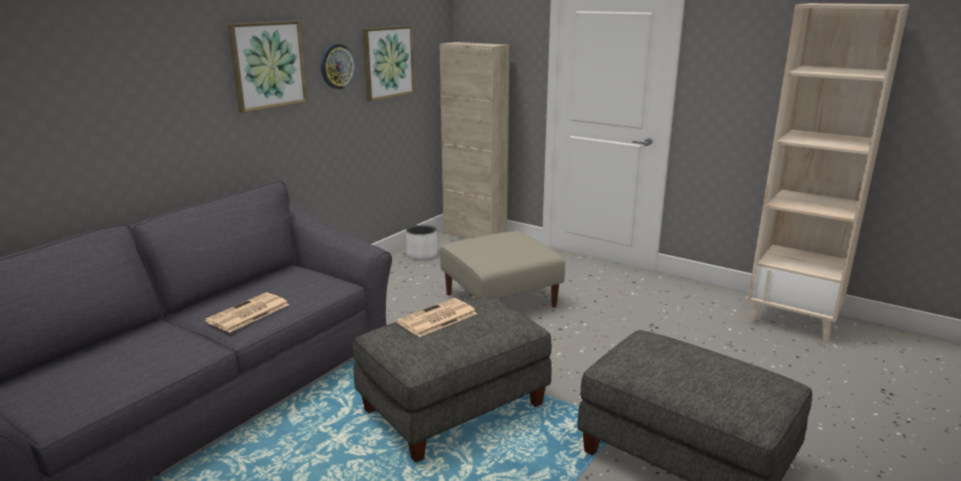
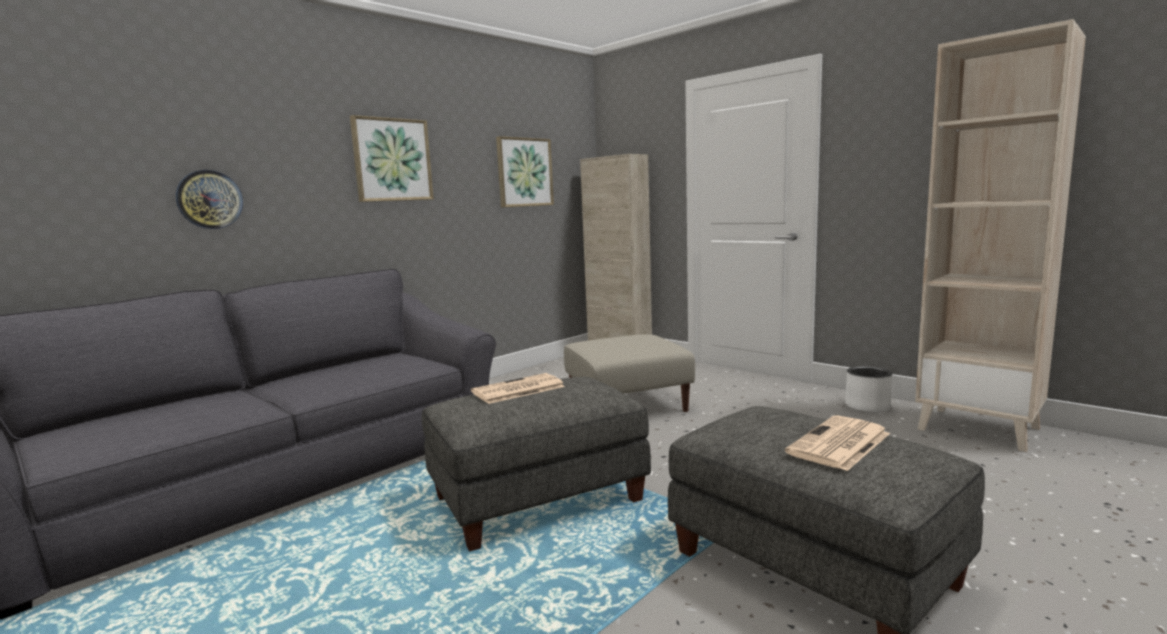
camera: 10 degrees right, 10 degrees down
newspaper [205,293,289,333] -> newspaper moved to [785,415,890,471]
wall clock [321,44,356,89] -> wall clock moved to [176,170,243,229]
white planter [406,225,437,260] -> white planter moved to [845,366,892,413]

